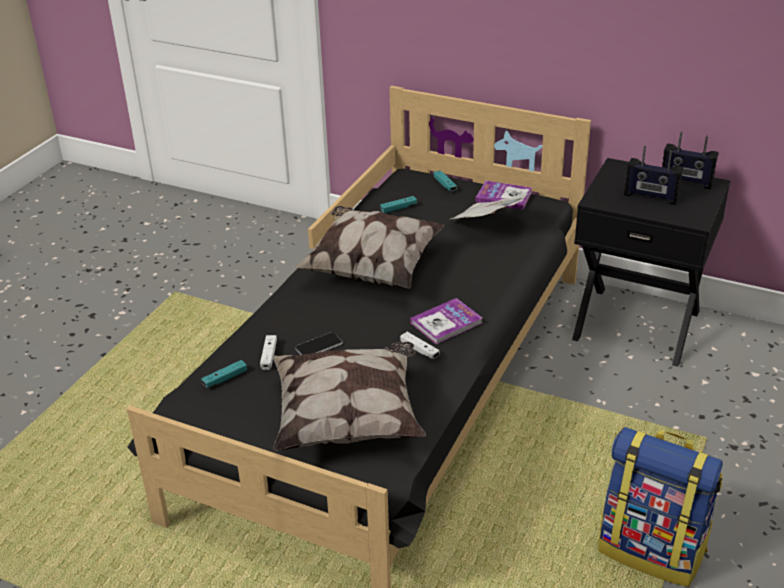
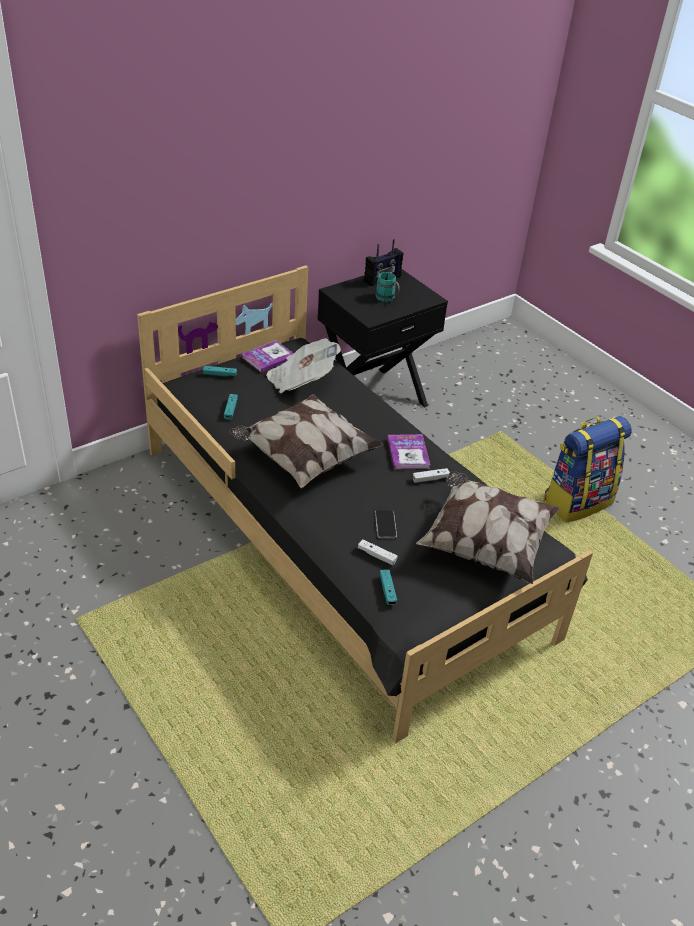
camera: 65 degrees left, 5 degrees up
radio [624,146,683,205] -> turquoise mug [375,272,400,302]

